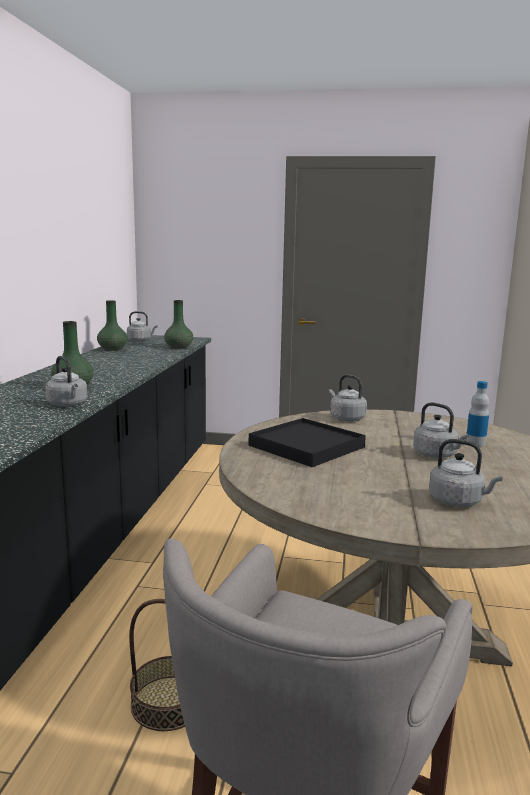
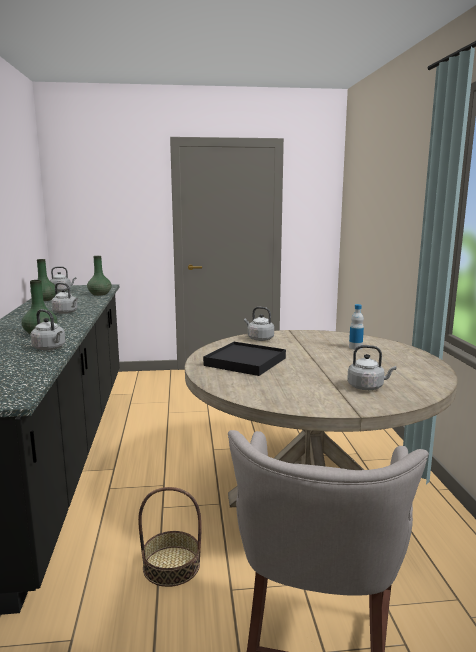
camera: 15 degrees left, 0 degrees up
grey kettle [413,402,469,458] -> grey kettle moved to [51,282,78,314]

